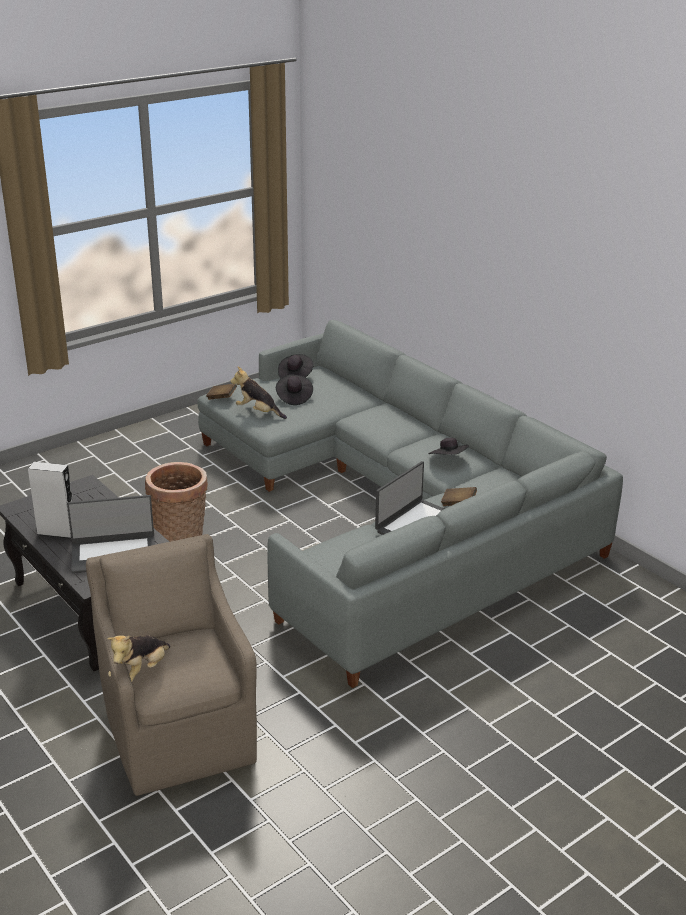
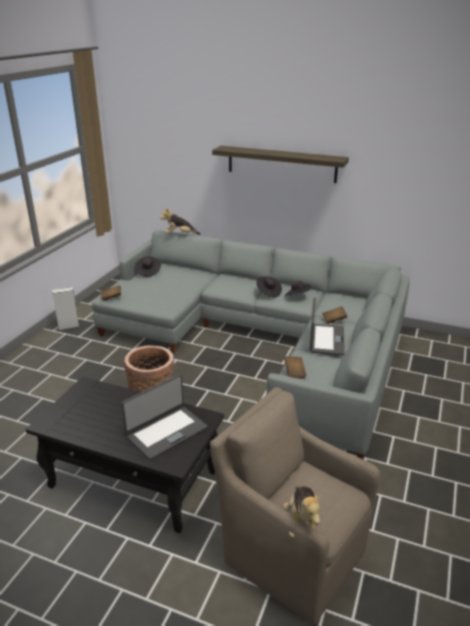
camera: 30 degrees left, 0 degrees up
grey speaker [28,462,73,539] -> grey speaker moved to [52,287,79,331]
plush toy [230,366,287,419] -> plush toy moved to [160,208,201,235]
black hat [276,374,313,405] -> black hat moved to [257,277,282,298]
none -> shelf [212,146,349,183]
none -> brown book [284,356,307,379]

